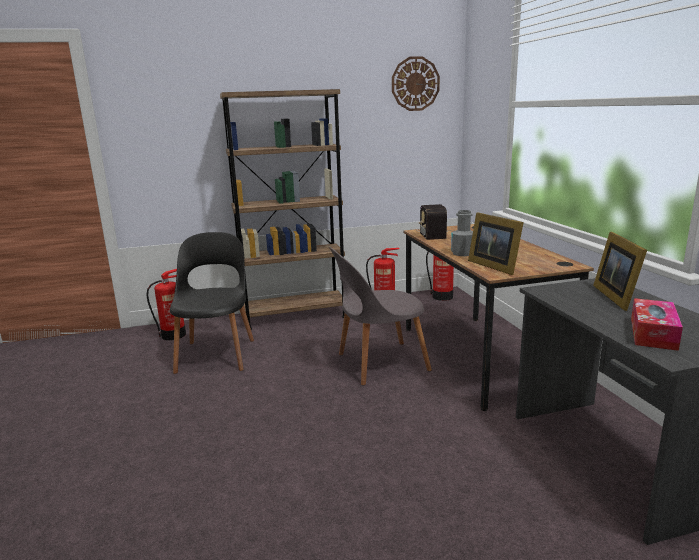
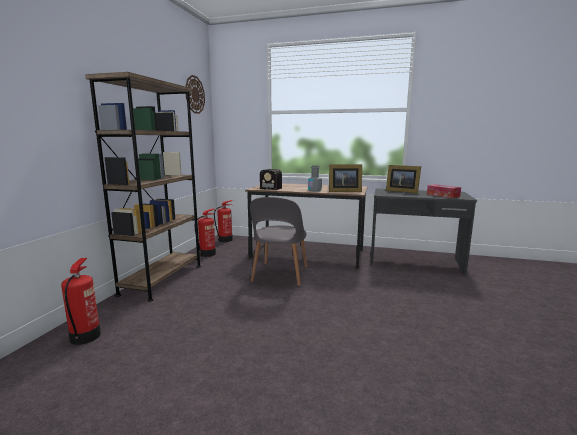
camera: 60 degrees left, 5 degrees down
black chair [170,232,254,374] -> none

